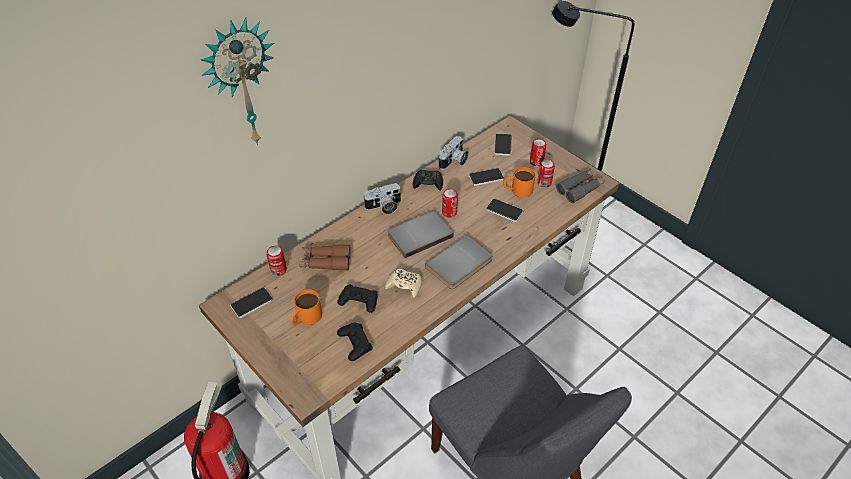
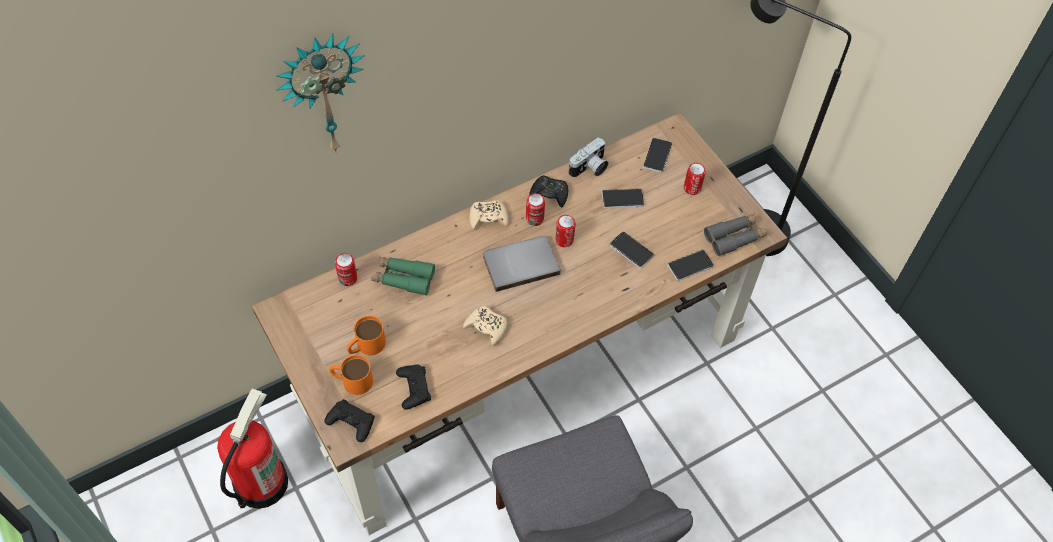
camera: 10 degrees right, 10 degrees up
phone [230,287,273,318] -> phone moved to [667,250,714,281]
brown binoculars [299,245,351,271] -> green binoculars [371,256,435,296]
black game controller [337,285,377,313] -> black game controller moved to [324,399,375,442]
camera [364,183,401,214] -> beige game controller [470,200,508,229]
grey book [425,235,493,289] -> none
orange mug [503,167,535,197] -> orange mug moved to [329,355,373,395]
can [537,159,555,188] -> can moved to [526,193,545,226]

